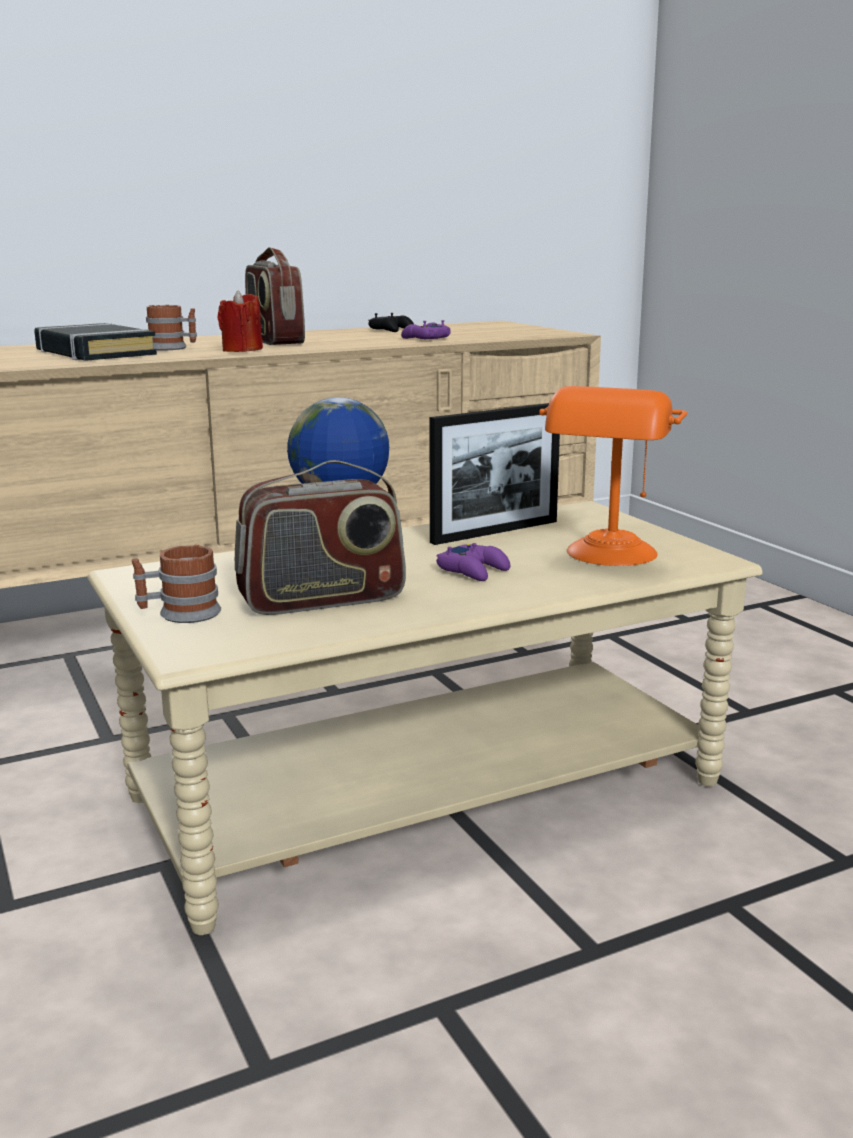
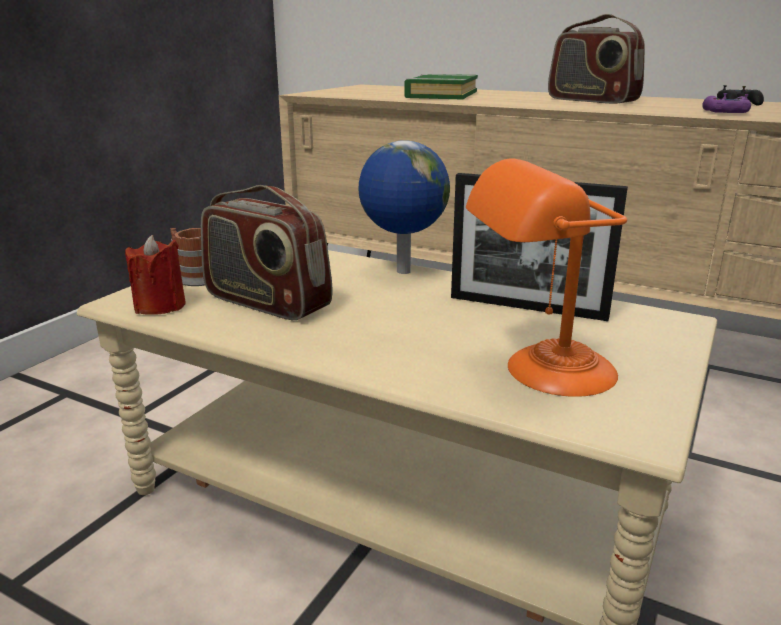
camera: 55 degrees right, 5 degrees up
black book [34,323,157,361] -> green book [404,74,478,100]
mug [146,305,197,350] -> none
red candle [218,290,263,352] -> red candle moved to [125,235,186,315]
radio [245,247,305,345] -> radio turned 75 degrees counterclockwise [548,14,645,104]
purple game controller [436,543,510,581] -> none

